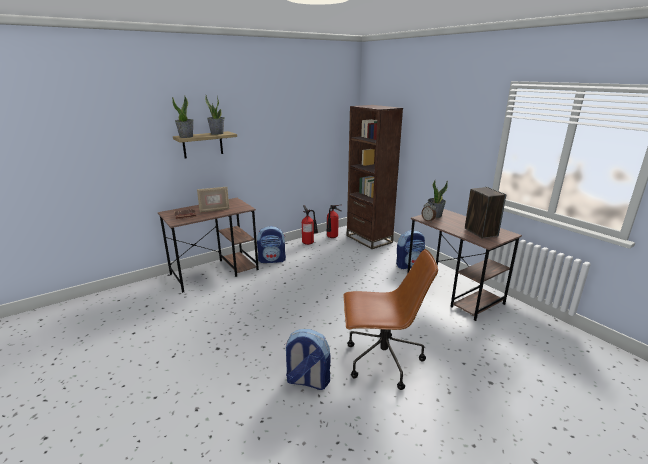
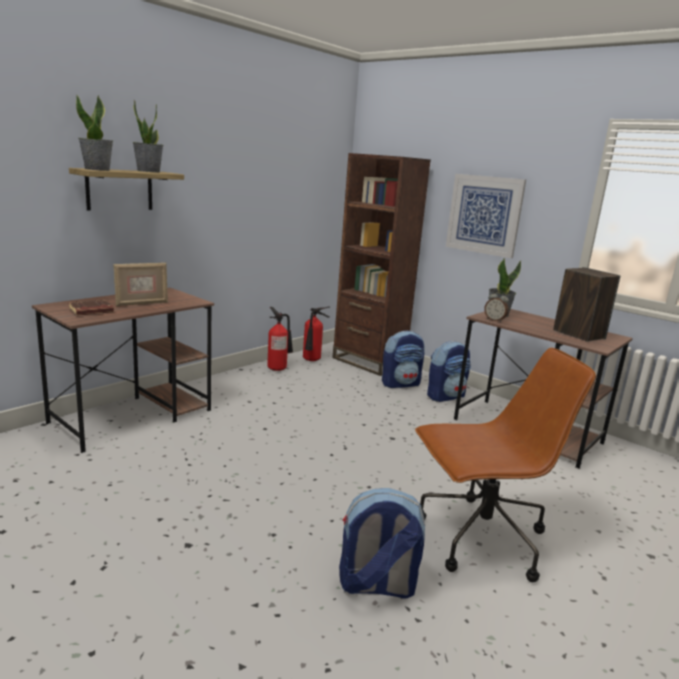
camera: 15 degrees left, 5 degrees down
backpack [257,226,286,263] -> backpack moved to [382,331,424,388]
none -> picture [446,174,526,258]

